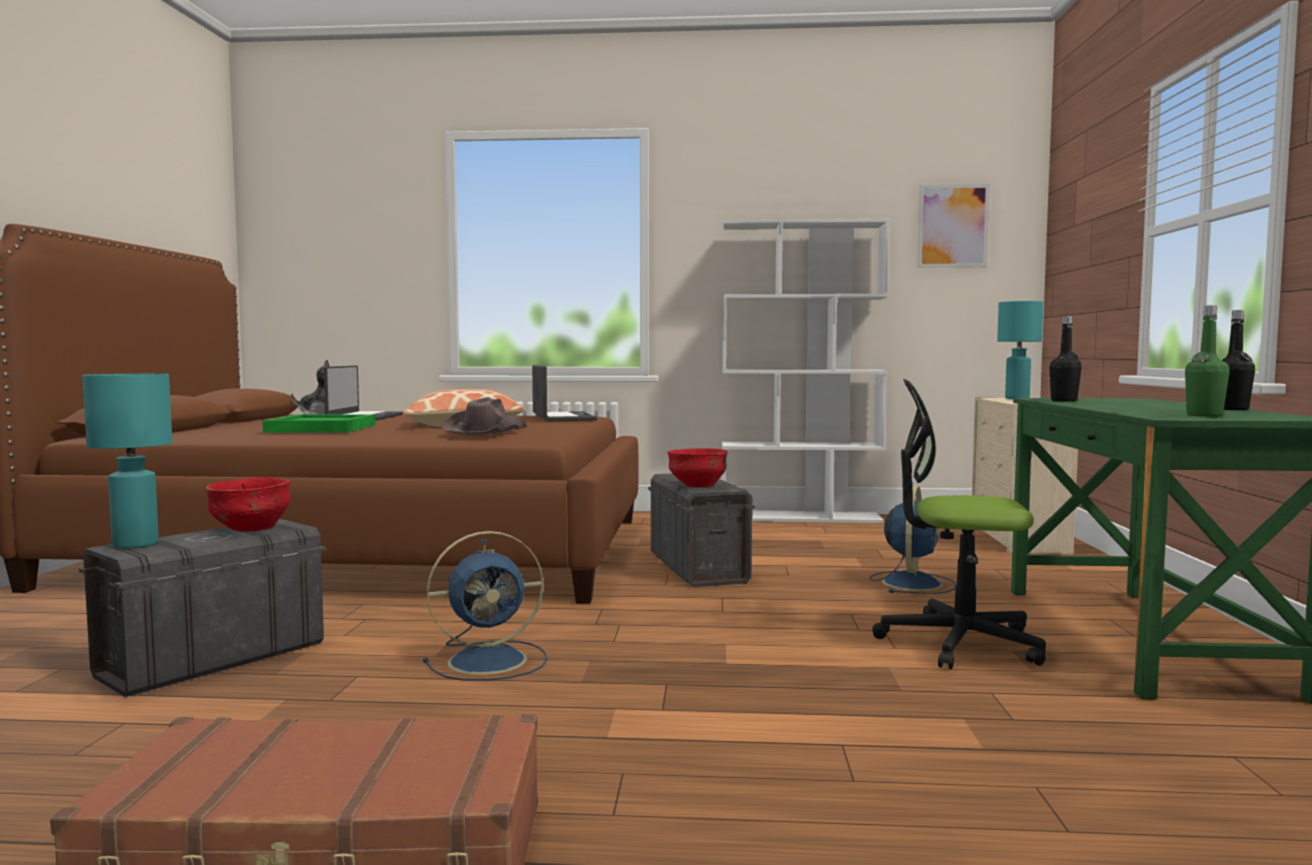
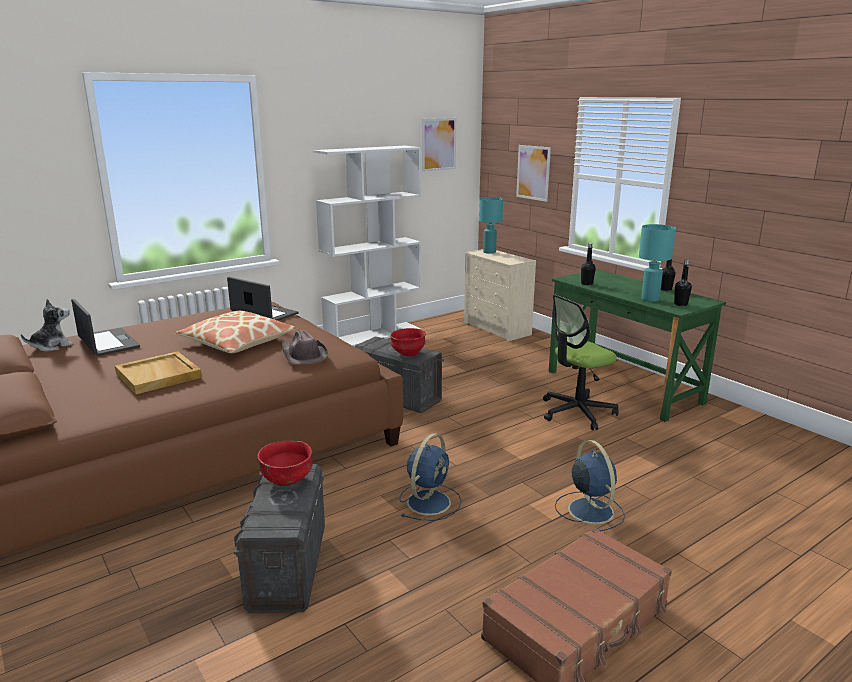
camera: 40 degrees left, 15 degrees up
turquoise table lamp [83,374,172,549] -> turquoise table lamp moved to [639,224,676,302]
green tray [262,414,376,433] -> beige tray [115,351,202,394]
blue fan [870,486,956,594] -> blue fan moved to [555,440,625,532]
green bottle [1185,305,1230,417] -> black bottle [674,260,692,306]
none -> picture [516,145,551,202]

